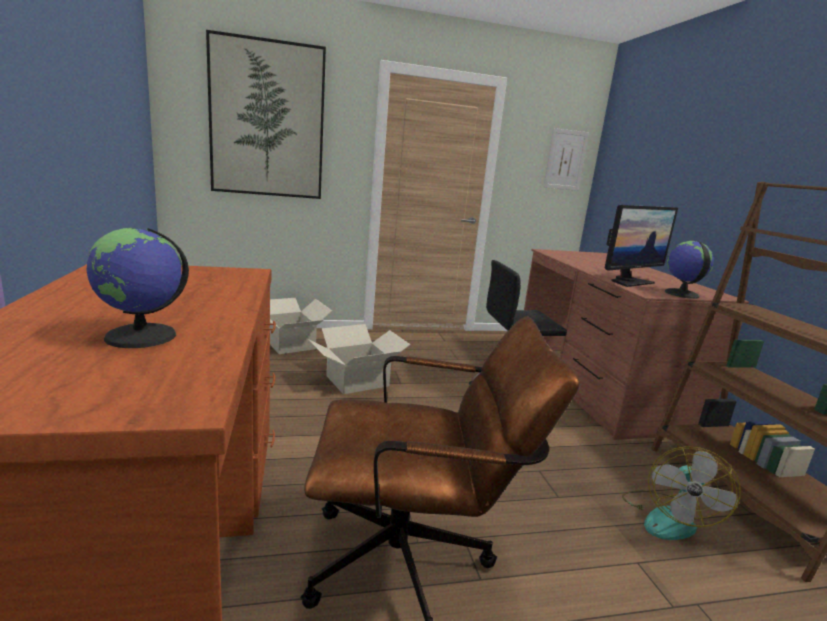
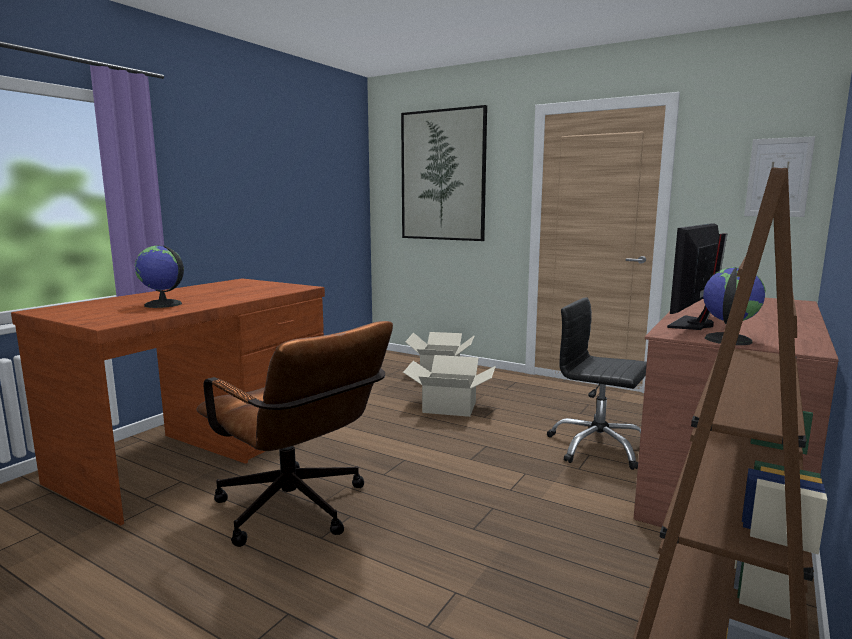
camera: 45 degrees right, 5 degrees down
monitor [605,205,678,287] -> monitor turned 120 degrees clockwise [667,223,727,330]
fan [622,446,741,540] -> none

